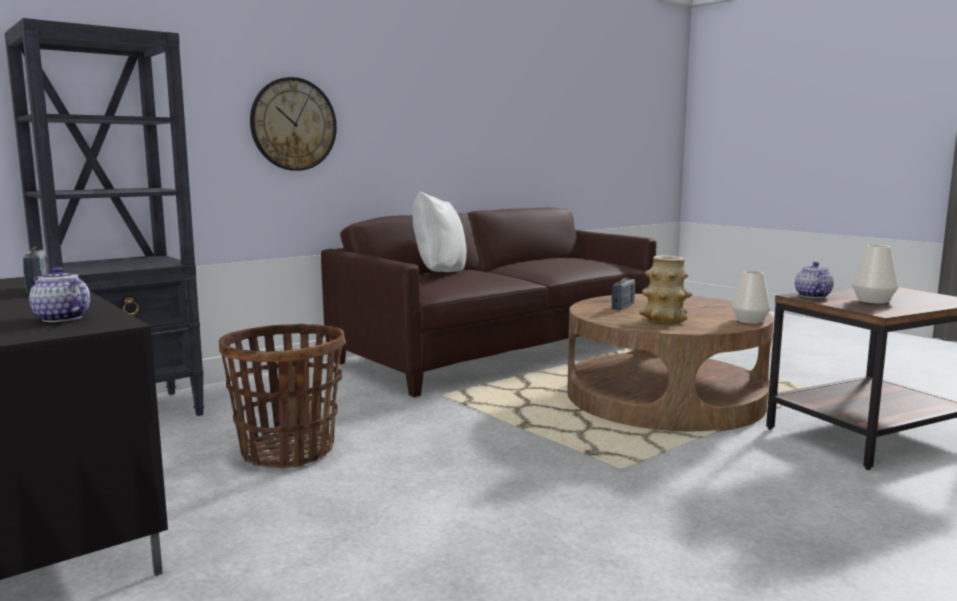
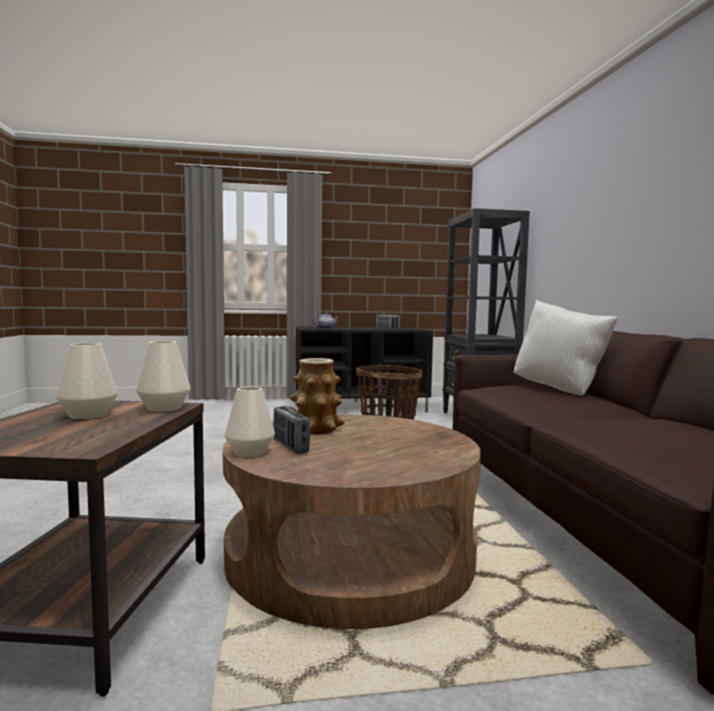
camera: 120 degrees right, 5 degrees down
wall clock [250,77,337,171] -> none
radio [612,277,635,310] -> radio moved to [273,406,310,454]
teapot [795,262,834,298] -> white vase [136,341,191,412]

